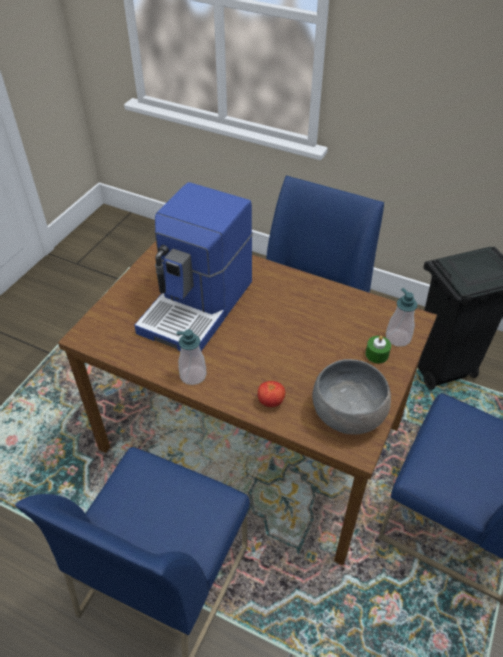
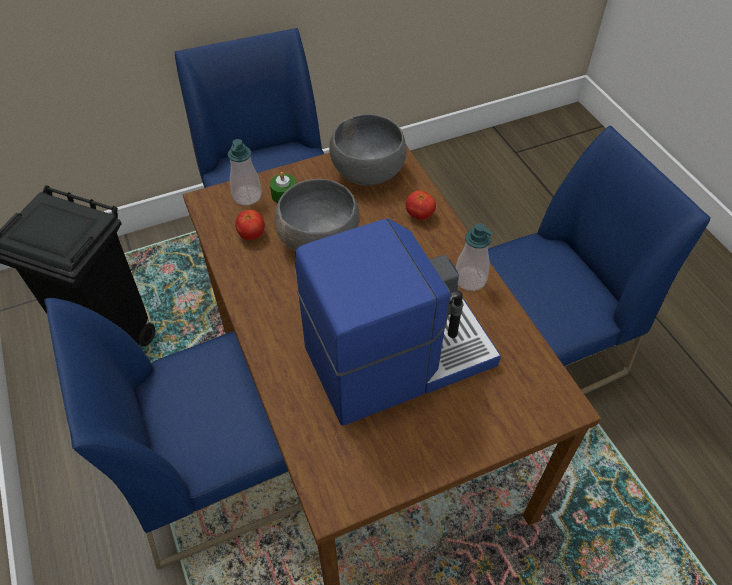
camera: 140 degrees left, 5 degrees up
none -> tomato [235,210,265,240]
none -> grey bowl [274,179,360,251]

